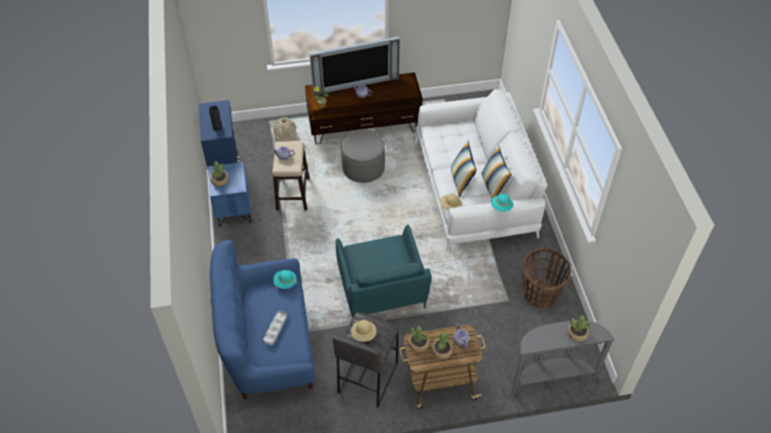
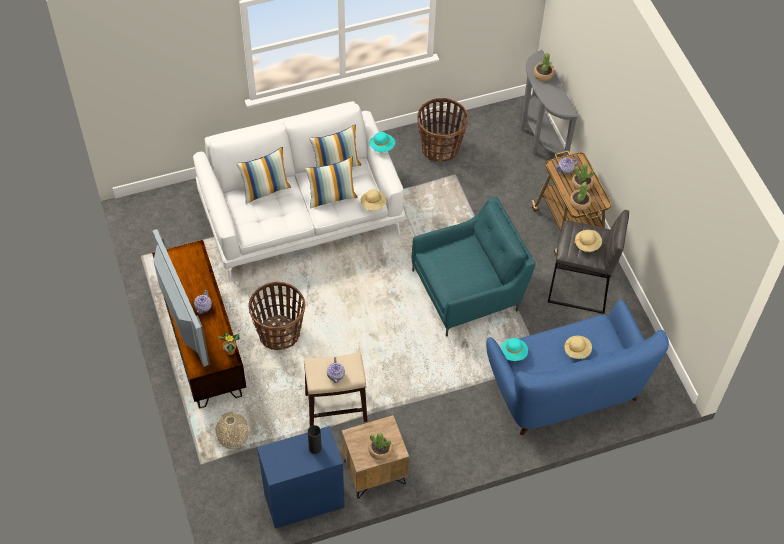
camera: 100 degrees left, 5 degrees up
blue nightstand [208,162,251,227] -> brown nightstand [342,415,409,499]
grey tray [263,310,287,345] -> beige hat [564,336,592,359]
grey ottoman [341,130,385,183] -> basket [248,282,305,350]
none -> pillow [236,147,291,204]

